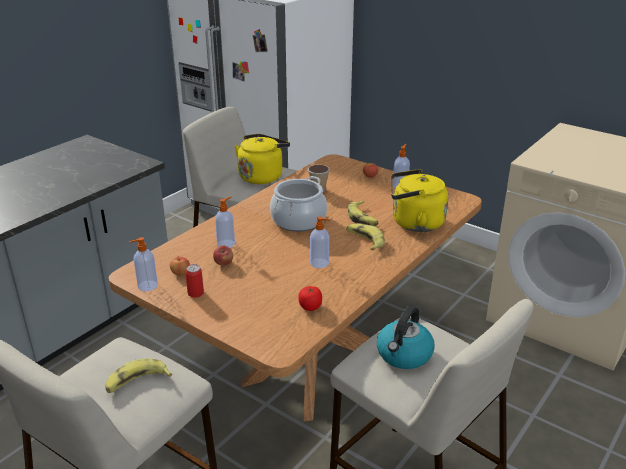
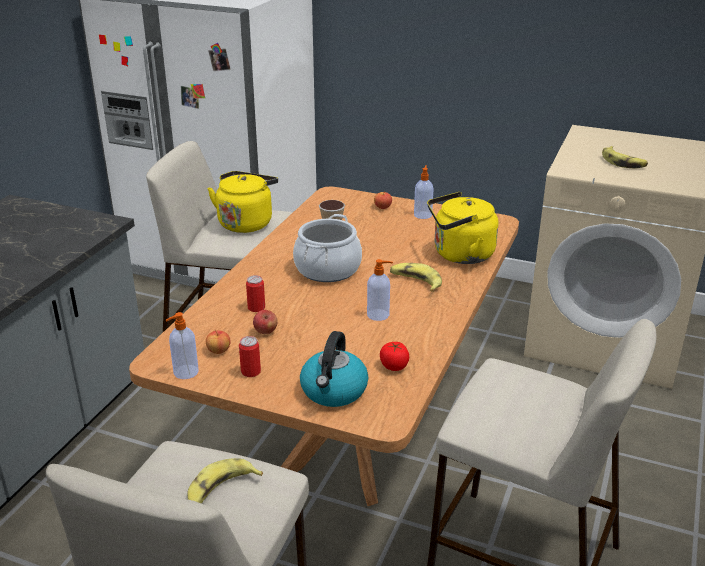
camera: 15 degrees left, 0 degrees up
soap dispenser [215,197,235,248] -> can [246,275,265,312]
banana [348,200,379,226] -> banana moved to [602,146,648,168]
kettle [377,306,434,369] -> kettle moved to [300,331,368,407]

